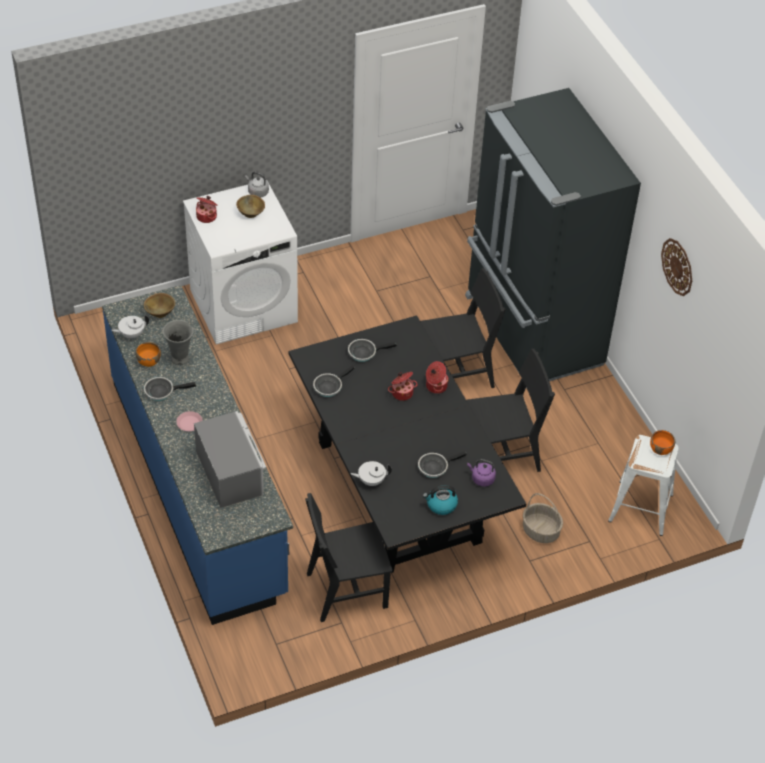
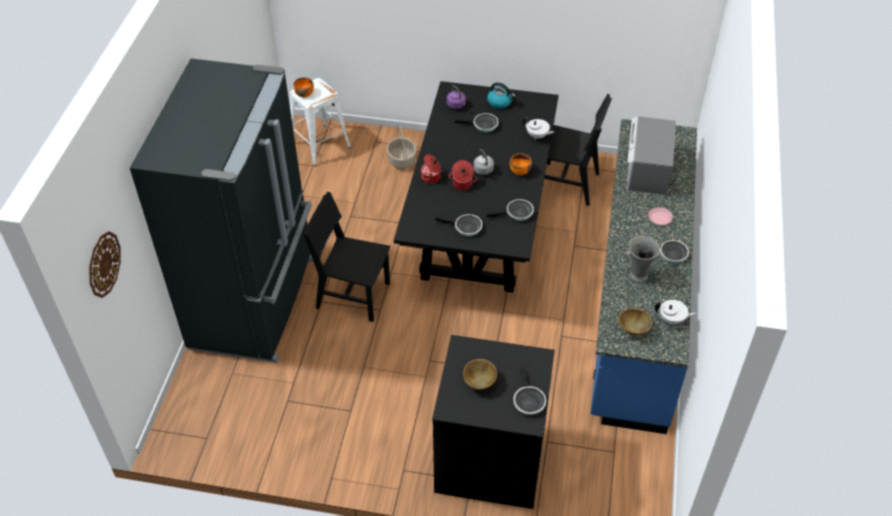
camera: 145 degrees left, 0 degrees up
orange bowl [136,342,161,367] -> orange bowl moved to [510,153,532,176]
white washing machine [183,180,298,344] -> black washing machine [432,335,555,509]
cooking pot [196,196,218,223] -> frying pan [513,367,546,415]
grey kettle [245,172,269,198] -> grey kettle moved to [474,149,494,175]
black chair [466,349,555,472] -> none
wall clock [661,238,692,296] -> wall clock moved to [89,231,121,298]

